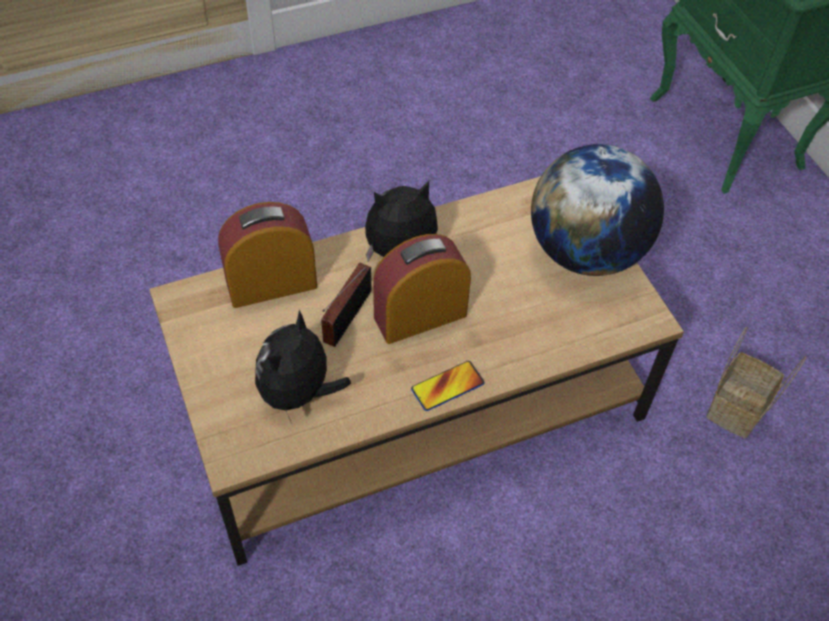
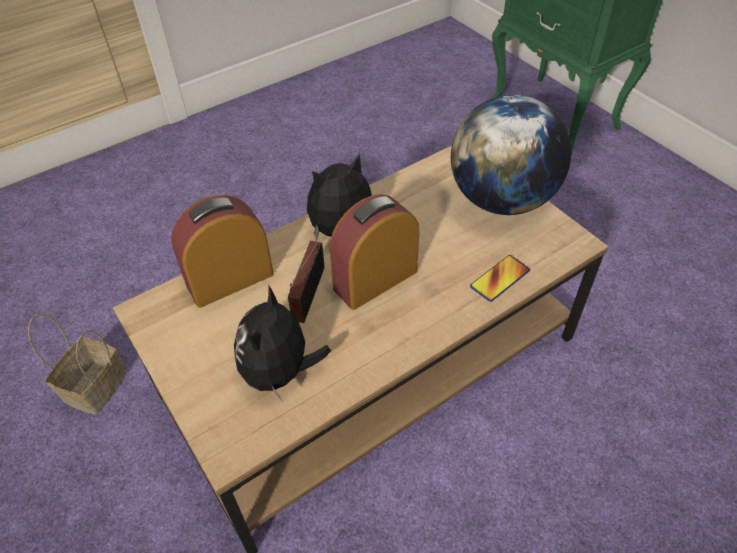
camera: 10 degrees left, 5 degrees down
phone [411,361,485,411] -> phone moved to [470,255,530,302]
basket [706,327,806,438] -> basket moved to [28,314,126,415]

